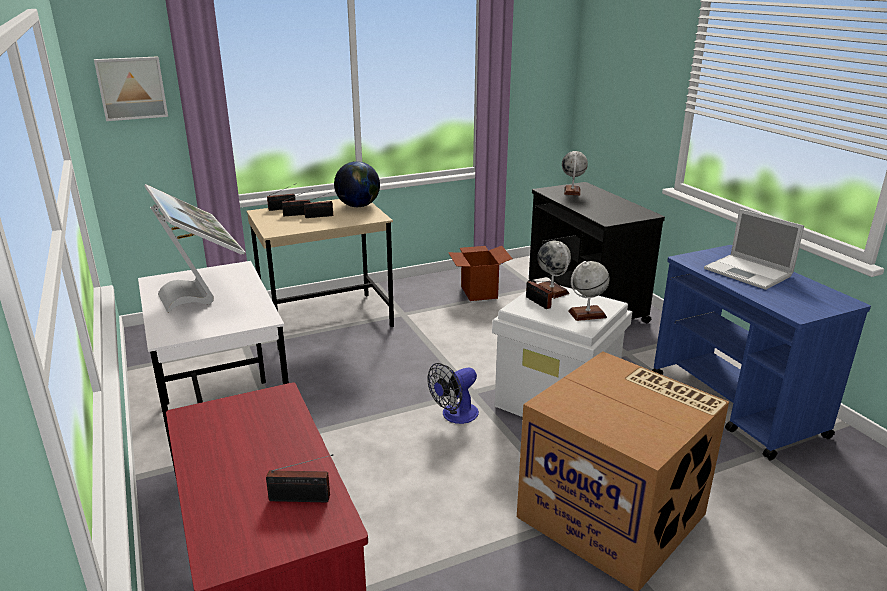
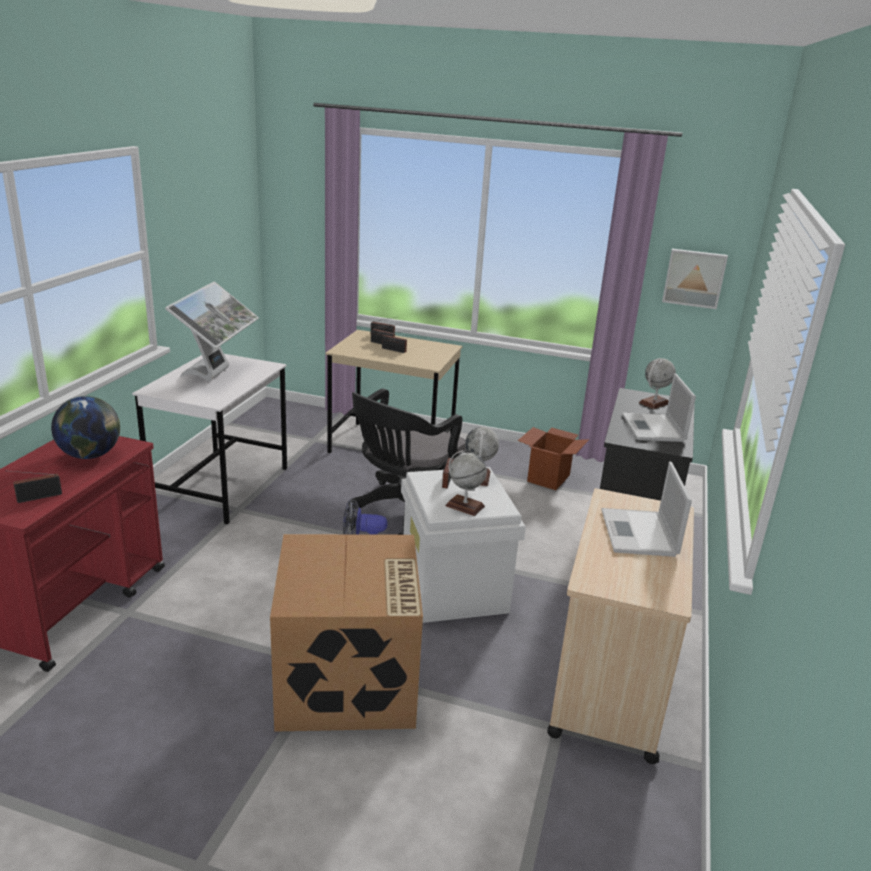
camera: 40 degrees right, 0 degrees up
picture [94,56,168,121] -> picture moved to [662,249,728,309]
radio [266,454,333,502] -> radio turned 105 degrees clockwise [5,470,62,503]
globe [334,161,380,207] -> globe moved to [51,396,120,459]
blue cart [652,245,871,460] -> beige cart [547,488,694,764]
none -> black office chair [348,388,467,535]
none -> laptop [622,373,696,442]

